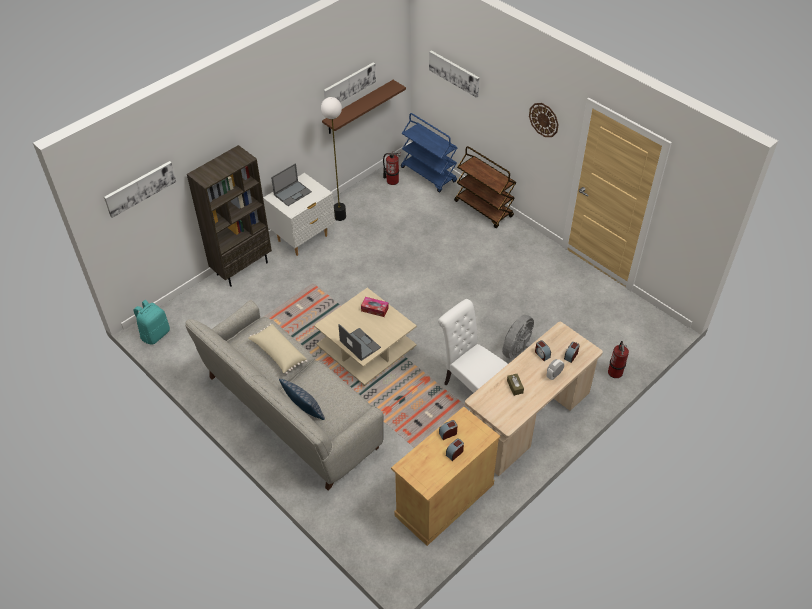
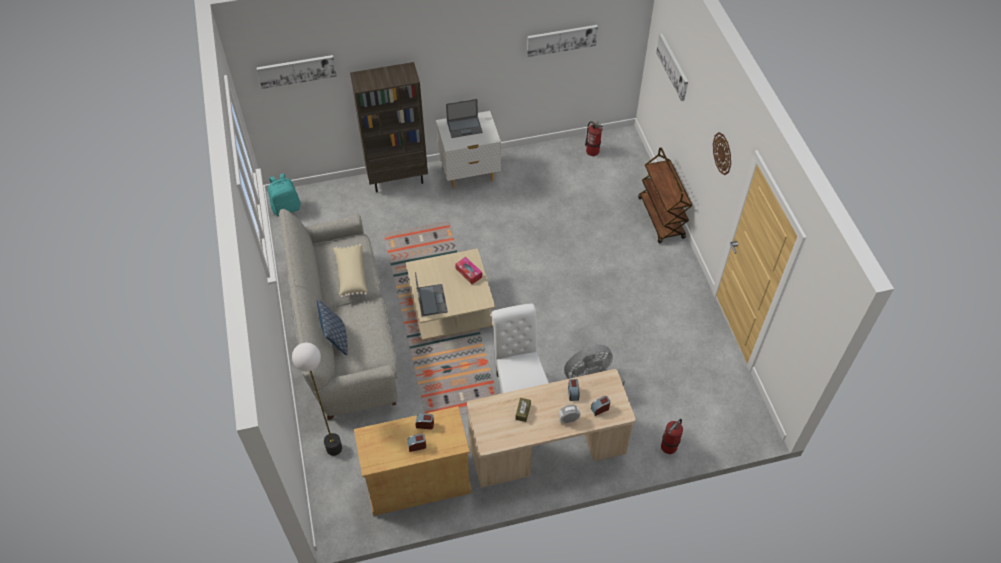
camera: 30 degrees right, 5 degrees up
floor lamp [321,97,346,221] -> floor lamp moved to [292,343,342,456]
brown shelf [322,80,406,134] -> none
blue cart [401,113,458,192] -> none

